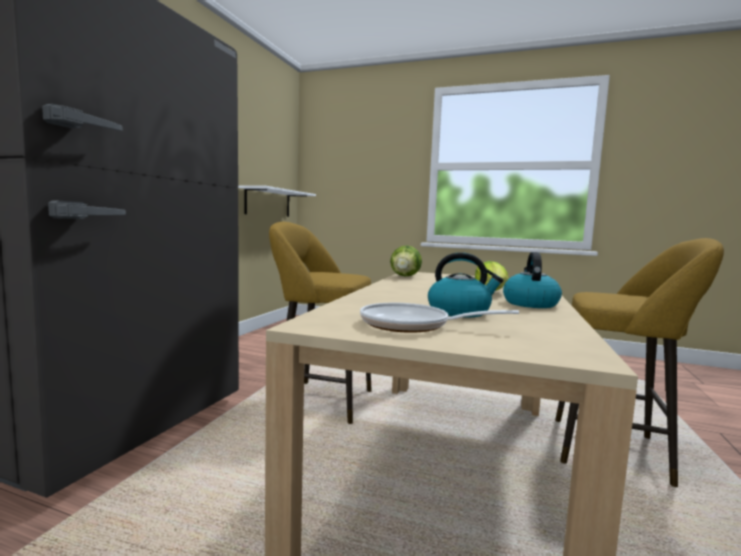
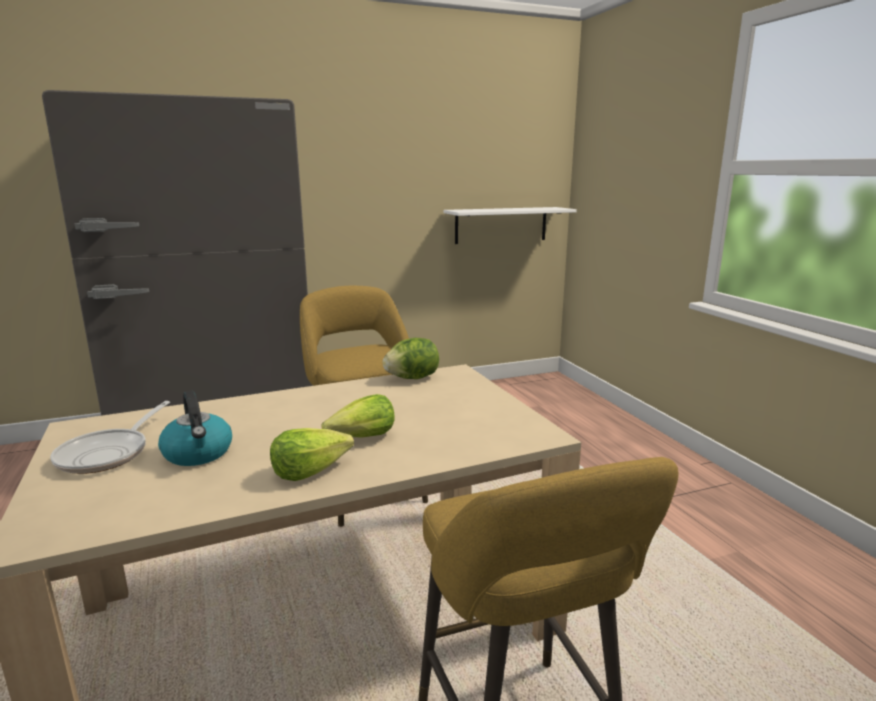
camera: 50 degrees right, 10 degrees up
frying pan [360,303,519,333] -> frying pan turned 135 degrees counterclockwise [50,401,170,474]
kettle [503,252,562,308] -> lettuce [270,428,354,481]

